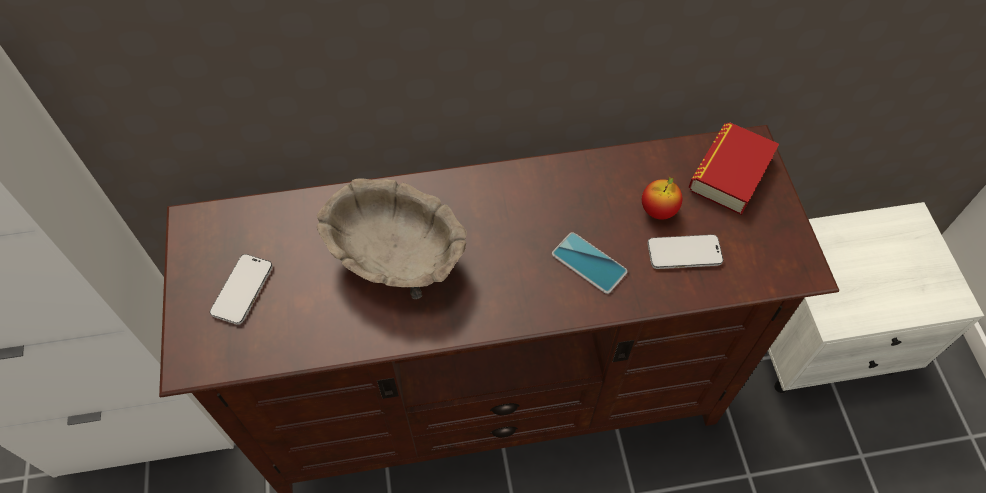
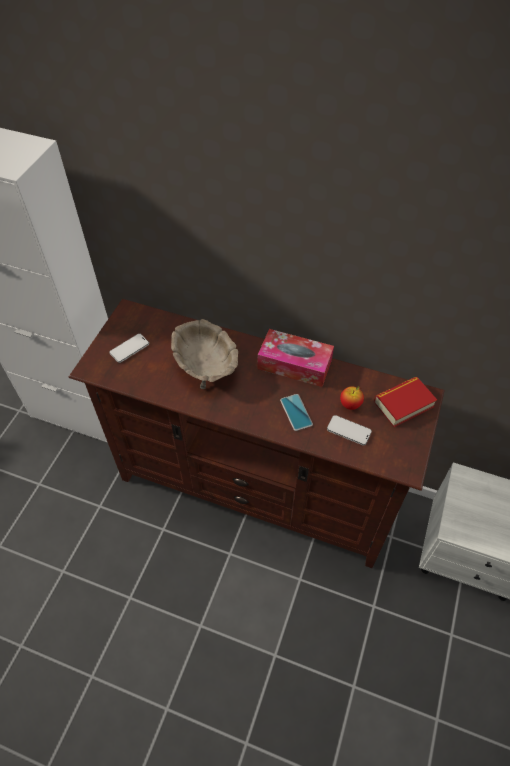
camera: 30 degrees right, 5 degrees down
none -> tissue box [258,329,334,387]

